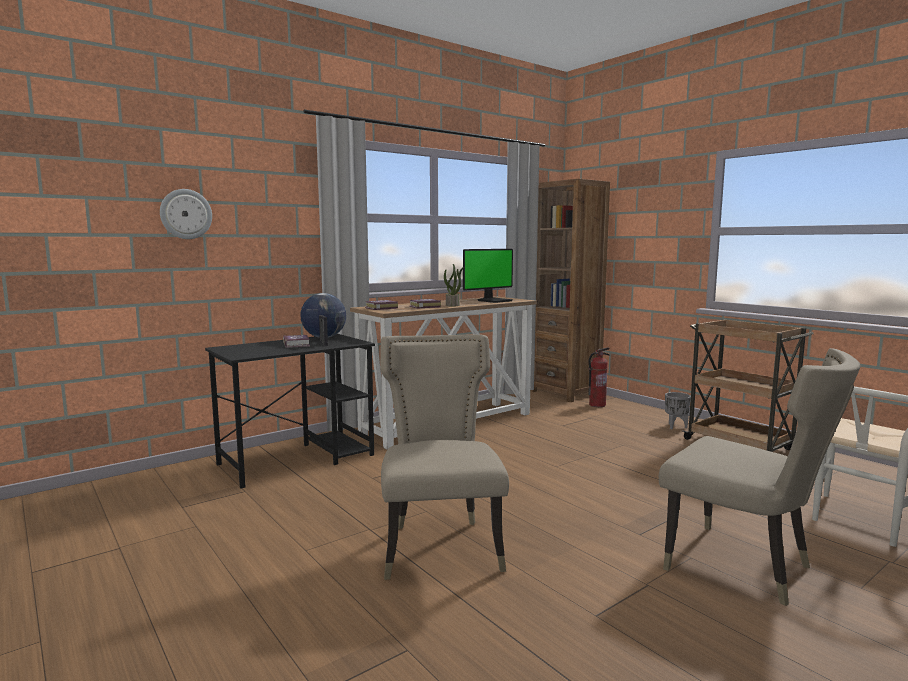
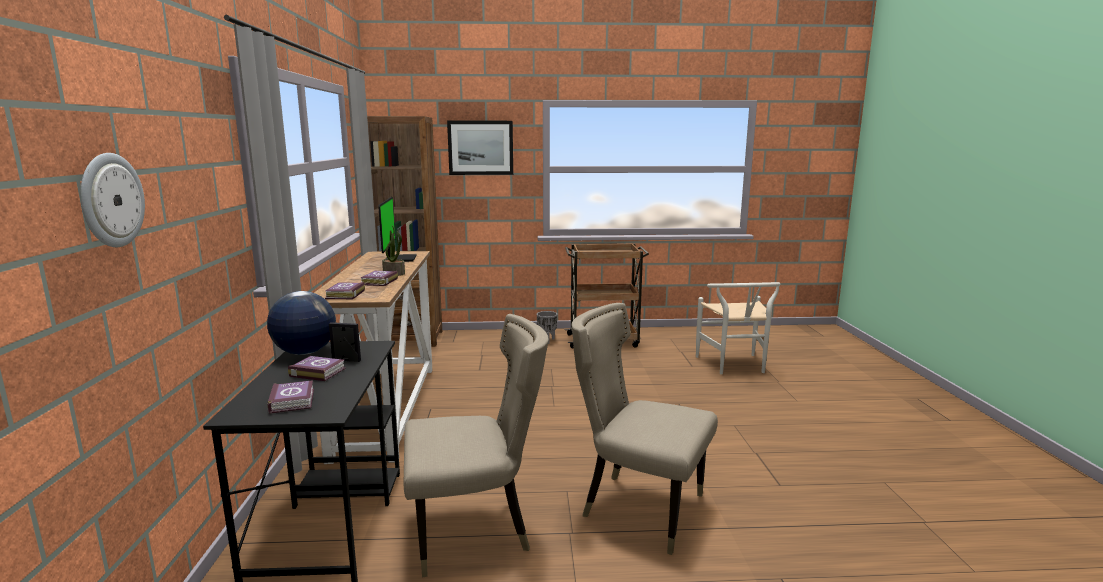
camera: 55 degrees left, 5 degrees up
fire extinguisher [588,347,610,407] -> none
beige chair [659,348,860,606] -> beige chair moved to [404,314,549,577]
none -> book [267,380,314,414]
none -> picture [447,121,513,175]

